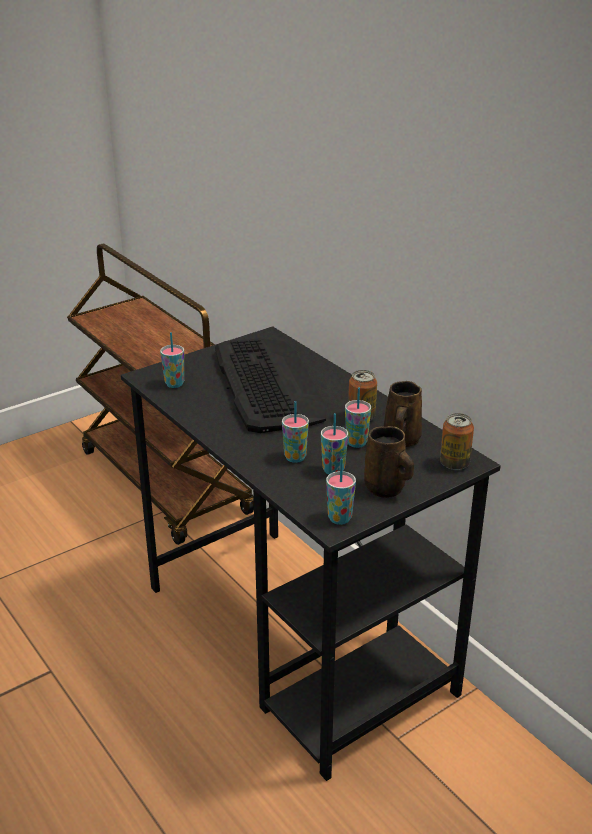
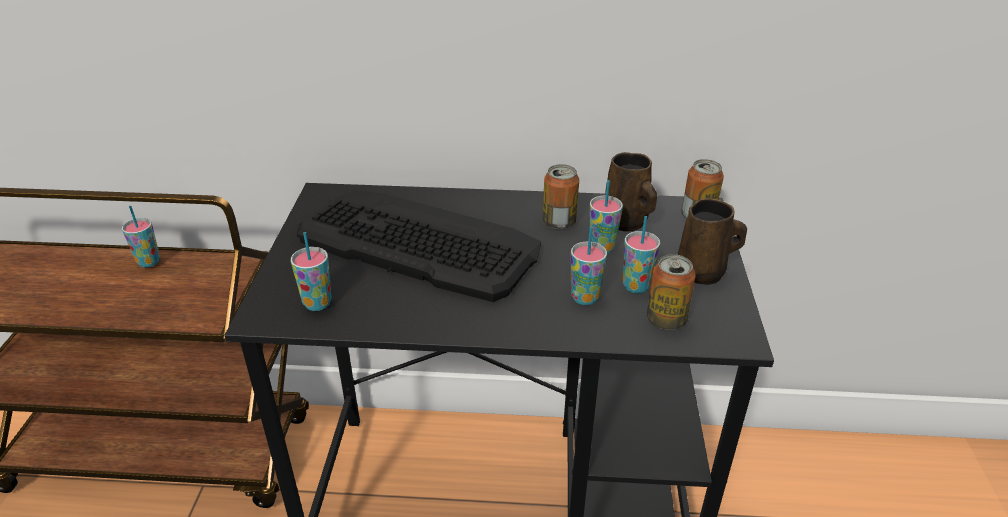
camera: 50 degrees left, 5 degrees up
cup [326,459,356,525] -> cup moved to [122,206,160,267]
none -> can [647,254,695,330]

